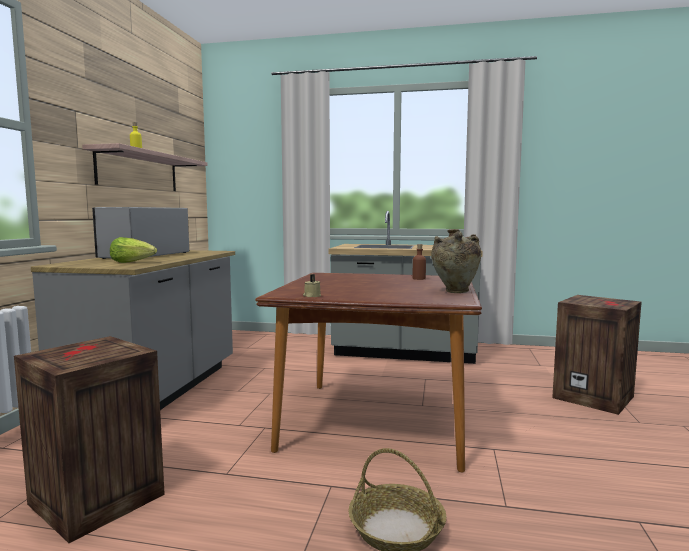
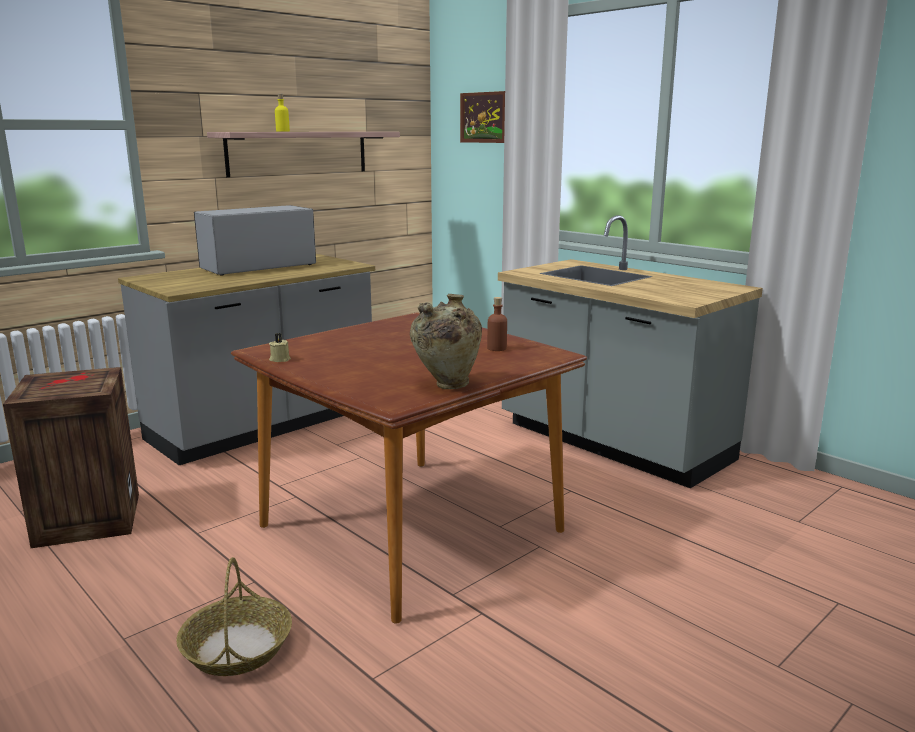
camera: 35 degrees right, 10 degrees up
lettuce [110,237,157,263] -> none
crate [552,295,642,415] -> none
none -> picture [460,91,505,143]

